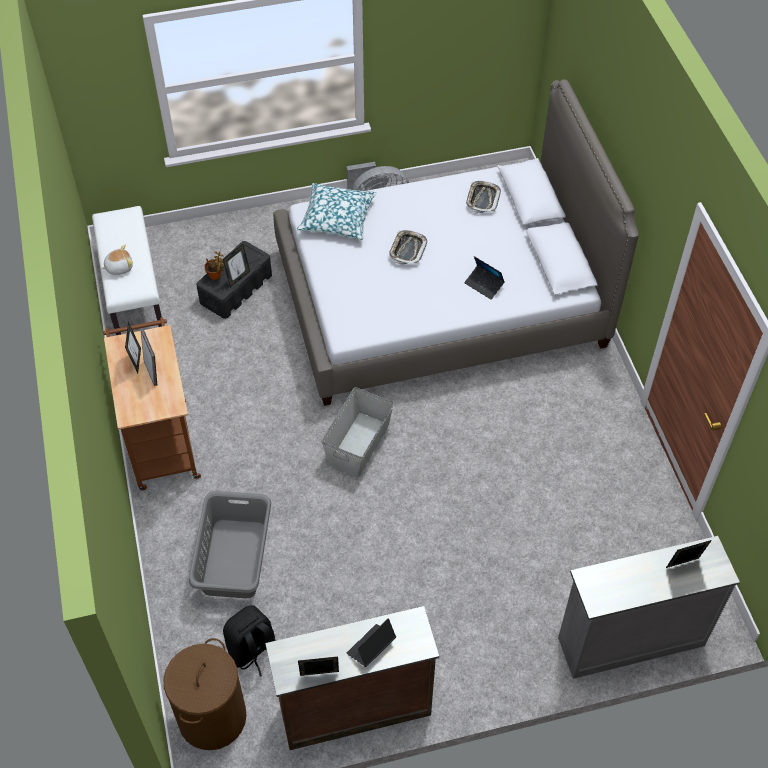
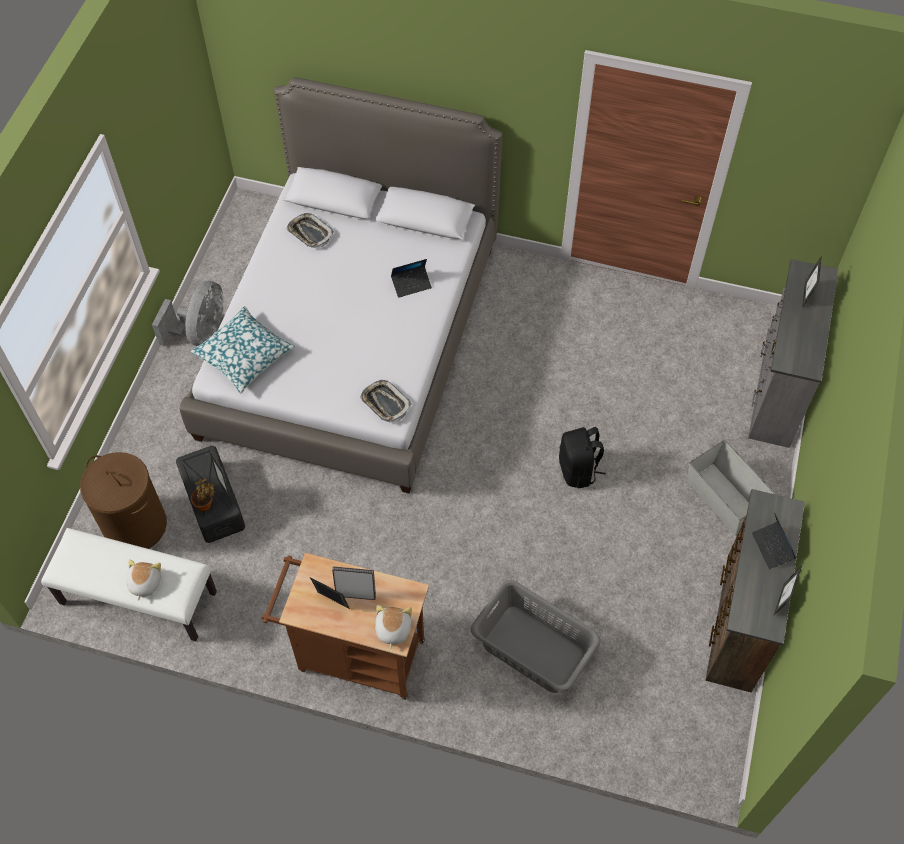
camera: 60 degrees left, 5 degrees up
brown laundry basket [163,638,247,750] -> brown laundry basket moved to [80,452,167,549]
black backpack [223,605,276,677] -> black backpack moved to [559,427,606,488]
grey storage box [322,387,394,478] -> grey storage box moved to [687,440,776,536]
tray [389,230,427,265] -> tray moved to [360,380,411,423]
none -> plush toy [375,604,412,649]

